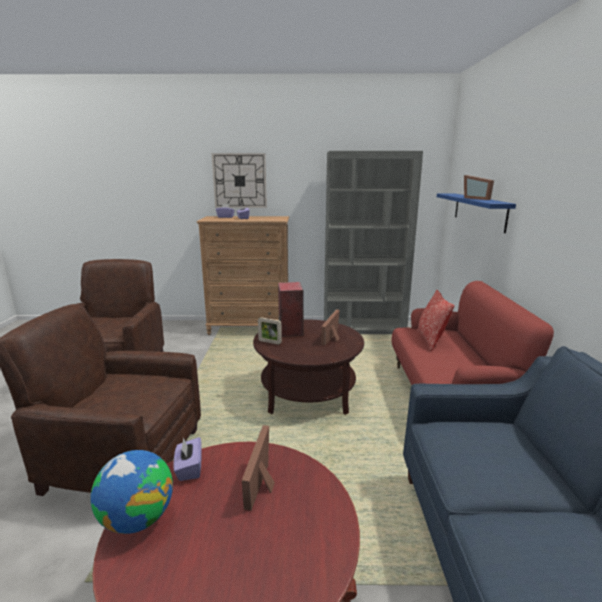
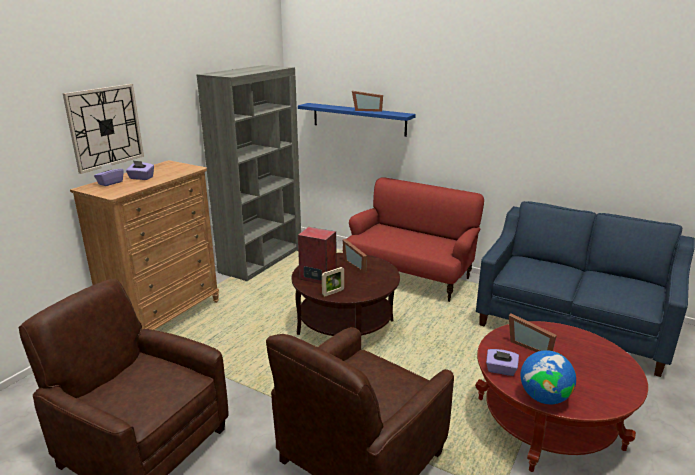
camera: 60 degrees left, 5 degrees up
pillow [417,290,454,351] -> none

